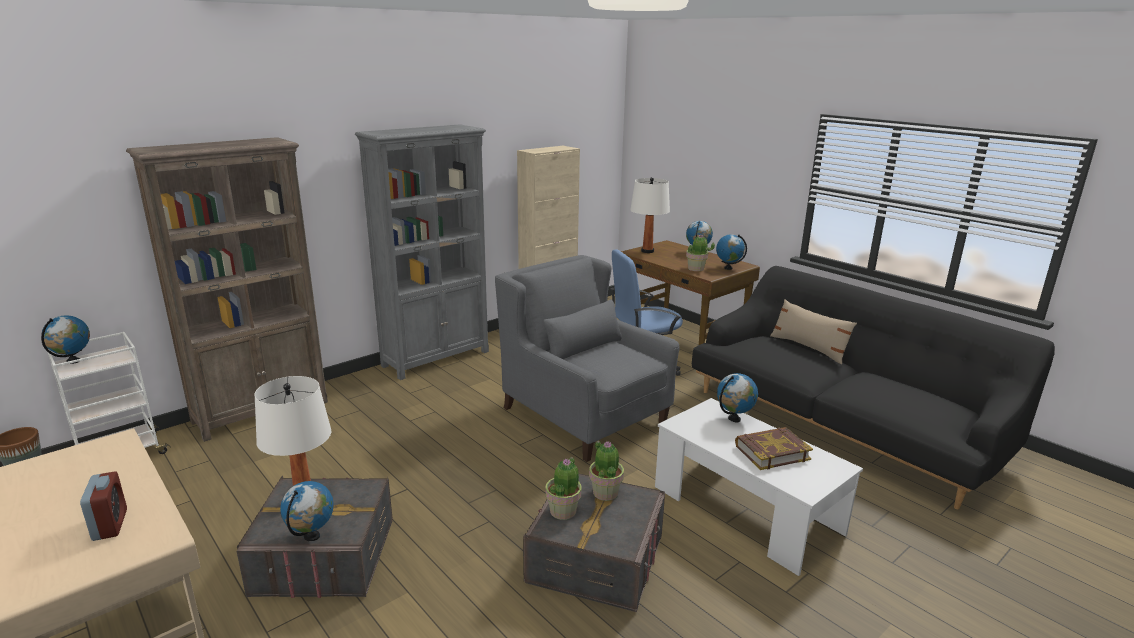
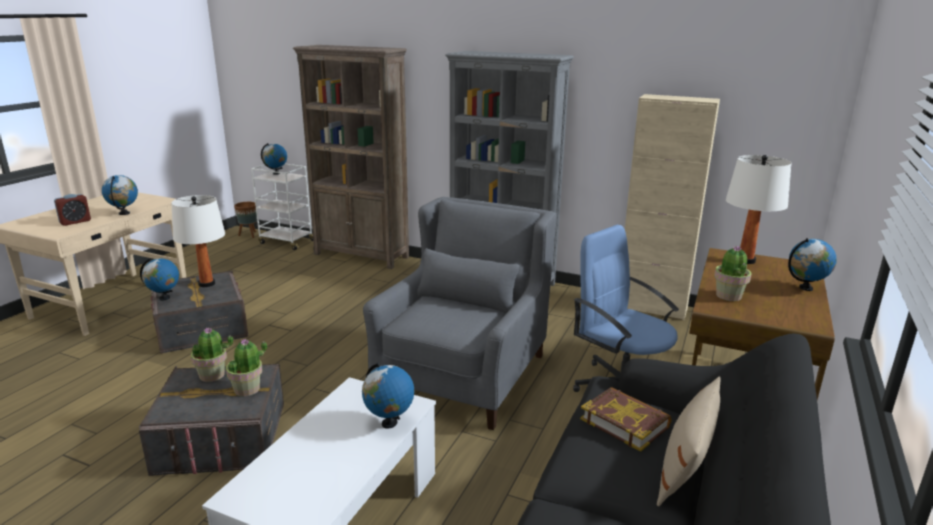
camera: 65 degrees right, 0 degrees up
globe [716,234,747,270] -> globe moved to [102,175,138,215]
book [735,427,813,470] -> book moved to [580,387,672,452]

